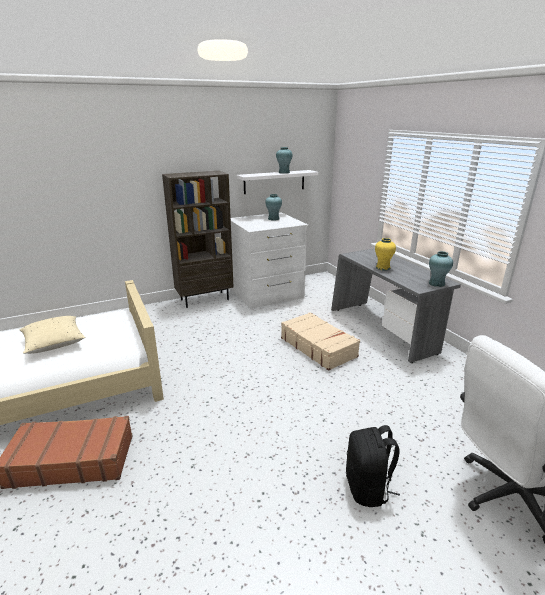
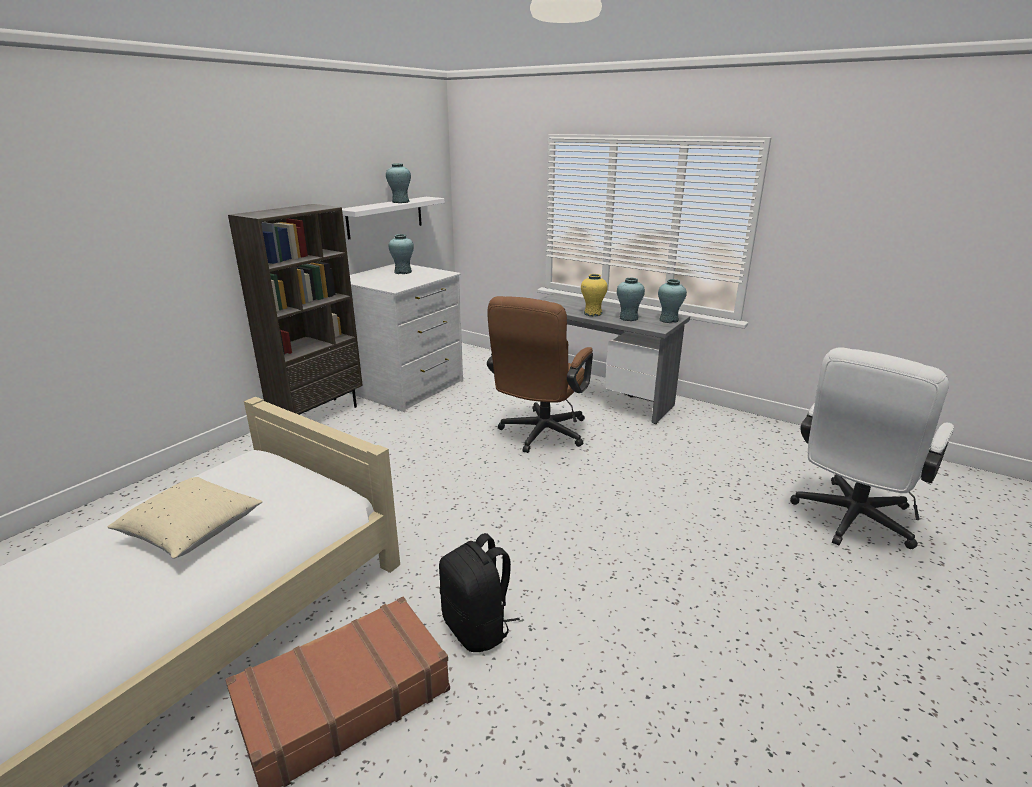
camera: 30 degrees left, 0 degrees up
beige suitcase [281,312,360,371] -> brown office chair [487,296,593,453]
black backpack [346,425,400,507] -> black backpack moved to [439,533,520,652]
none -> turquoise vase [617,278,645,321]

